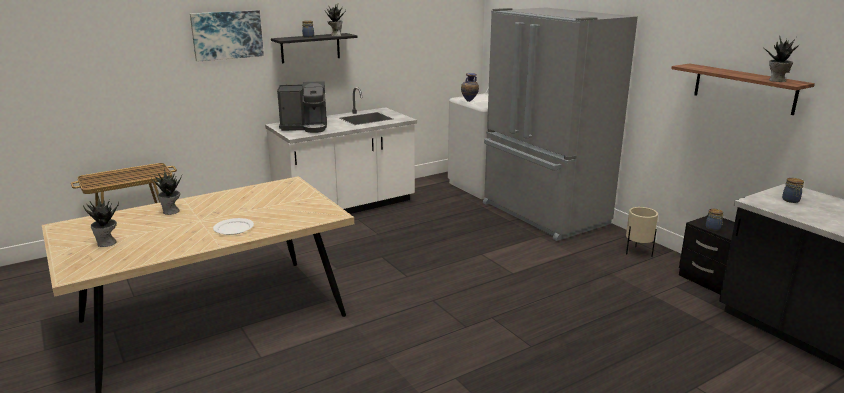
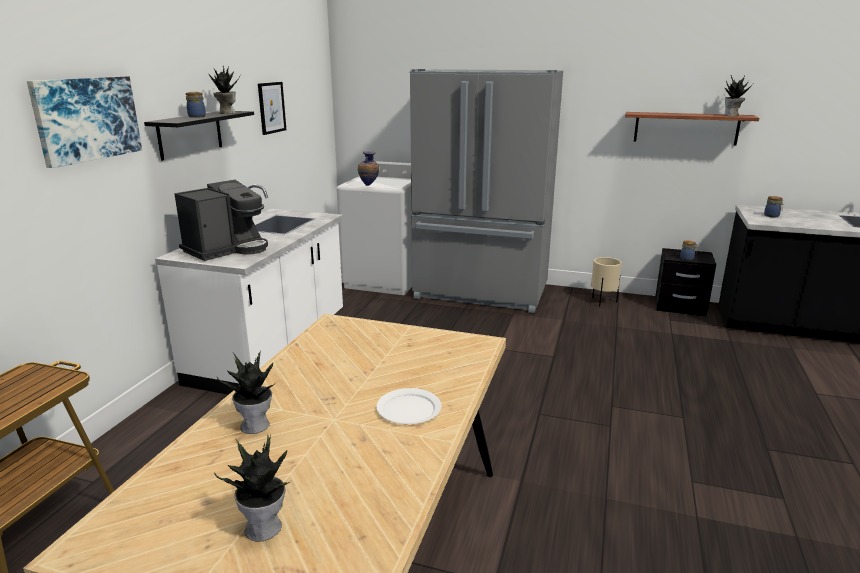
camera: 40 degrees left, 0 degrees up
none -> picture [258,82,286,135]

